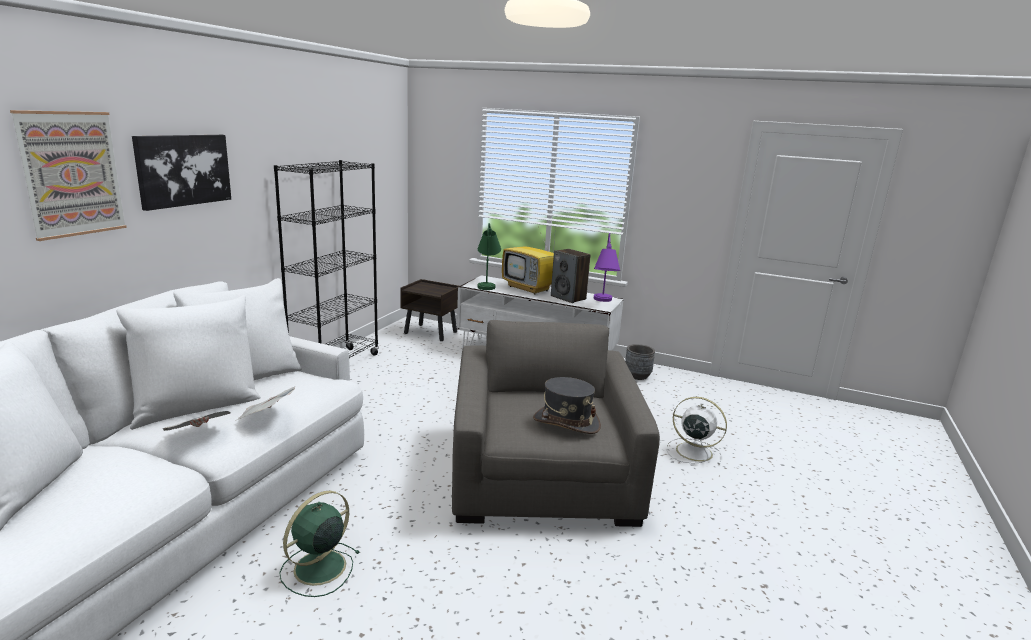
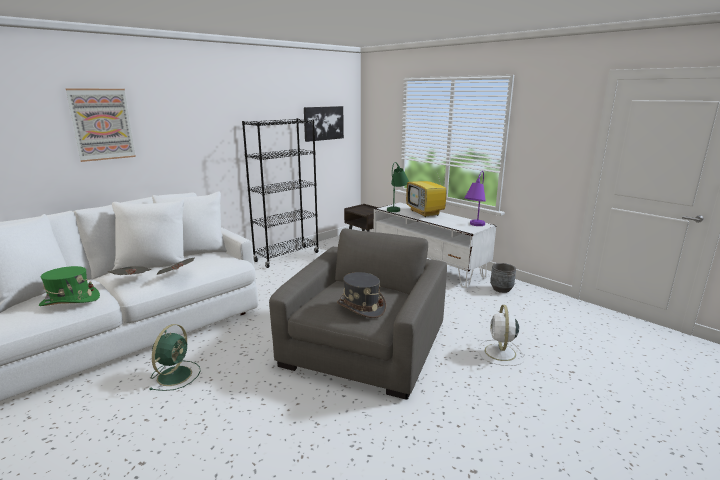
camera: 25 degrees right, 0 degrees up
picture [132,135,231,211] -> picture moved to [304,106,344,142]
green fan [279,491,360,597] -> green fan turned 135 degrees clockwise [150,324,200,391]
speaker [551,249,591,303] -> none
white fan [667,397,727,465] -> white fan turned 135 degrees counterclockwise [478,305,525,366]
none -> green hat [39,266,100,306]

